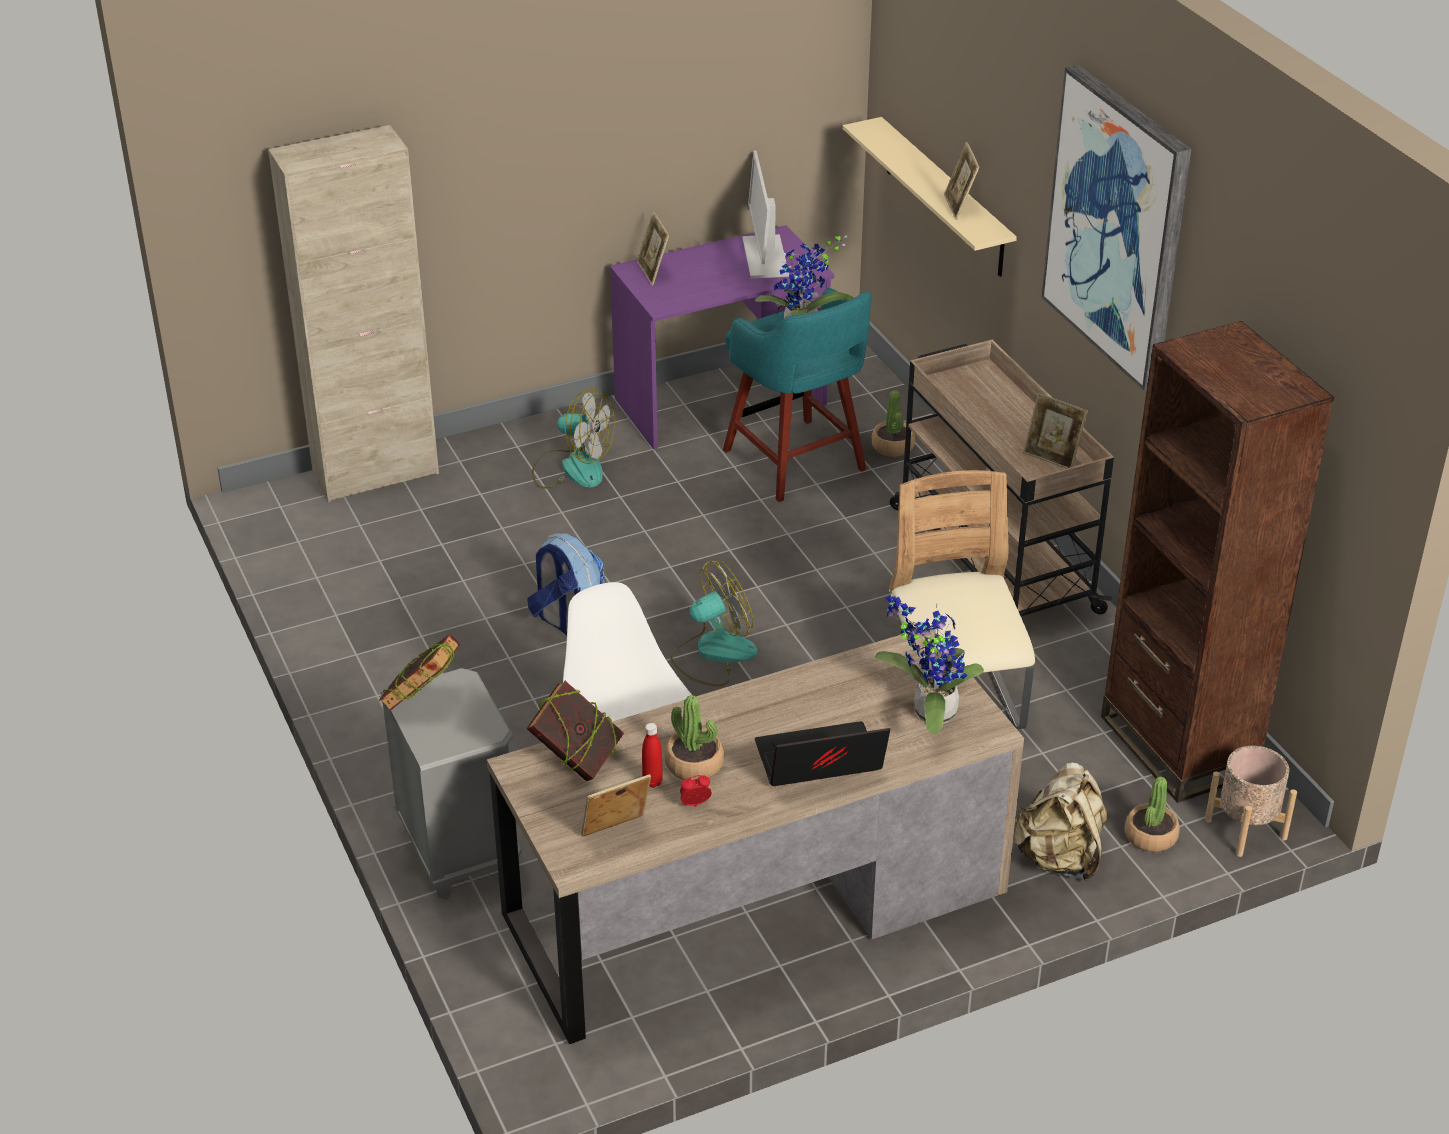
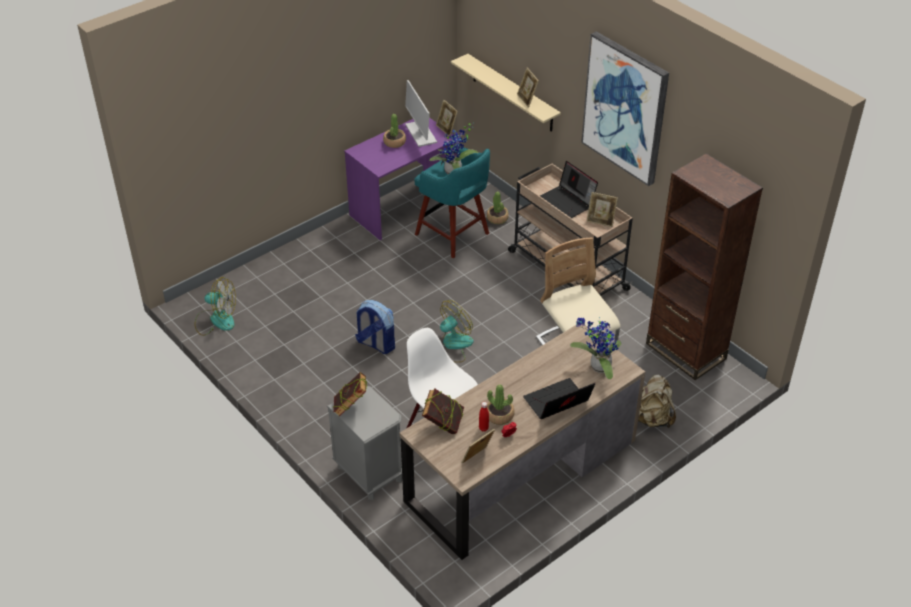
camera: 15 degrees left, 5 degrees up
beige cabinet [268,125,439,502] -> none
fan [532,388,615,489] -> fan moved to [195,277,236,336]
picture frame [637,212,669,285] -> picture frame moved to [436,99,458,137]
potted plant [1125,777,1180,852] -> potted plant moved to [383,114,406,148]
beige planter [1205,746,1297,857] -> none
none -> laptop [540,161,598,218]

